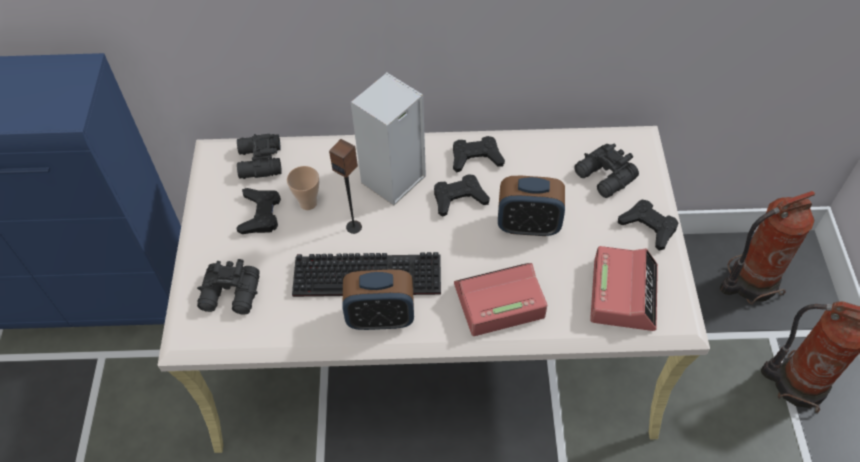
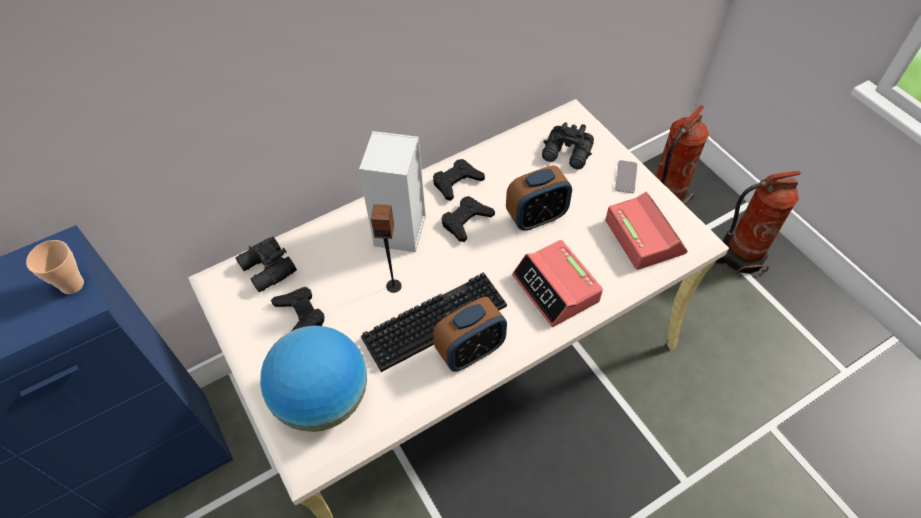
camera: 30 degrees left, 0 degrees up
black binoculars [197,259,260,314] -> globe [260,326,367,432]
cup [287,166,319,210] -> cup moved to [26,240,84,294]
alarm clock [454,263,547,336] -> alarm clock turned 75 degrees counterclockwise [512,240,603,327]
black game controller [618,200,678,250] -> phone [615,160,638,193]

